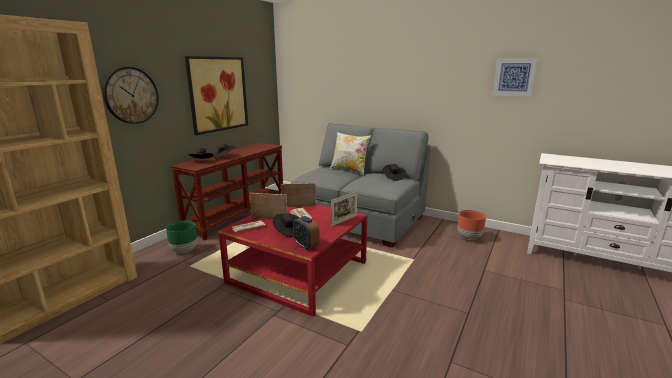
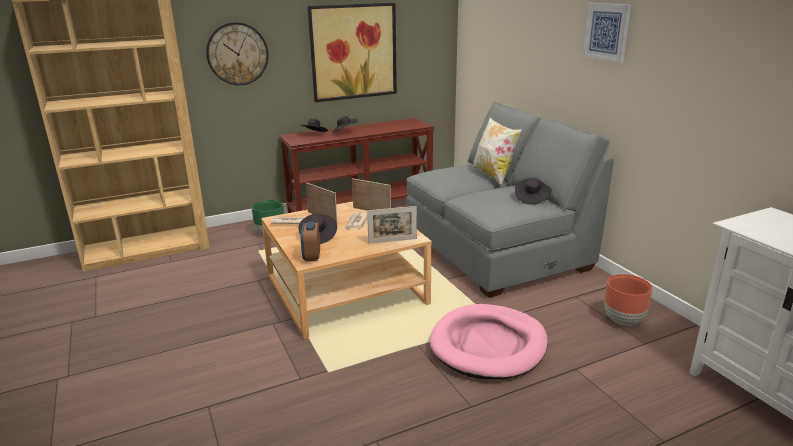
camera: 35 degrees right, 5 degrees up
red coffee table [218,204,367,316] -> beige coffee table [261,201,432,339]
picture [492,58,538,96] -> picture moved to [583,3,631,63]
none -> pink dog bed [430,304,548,379]

